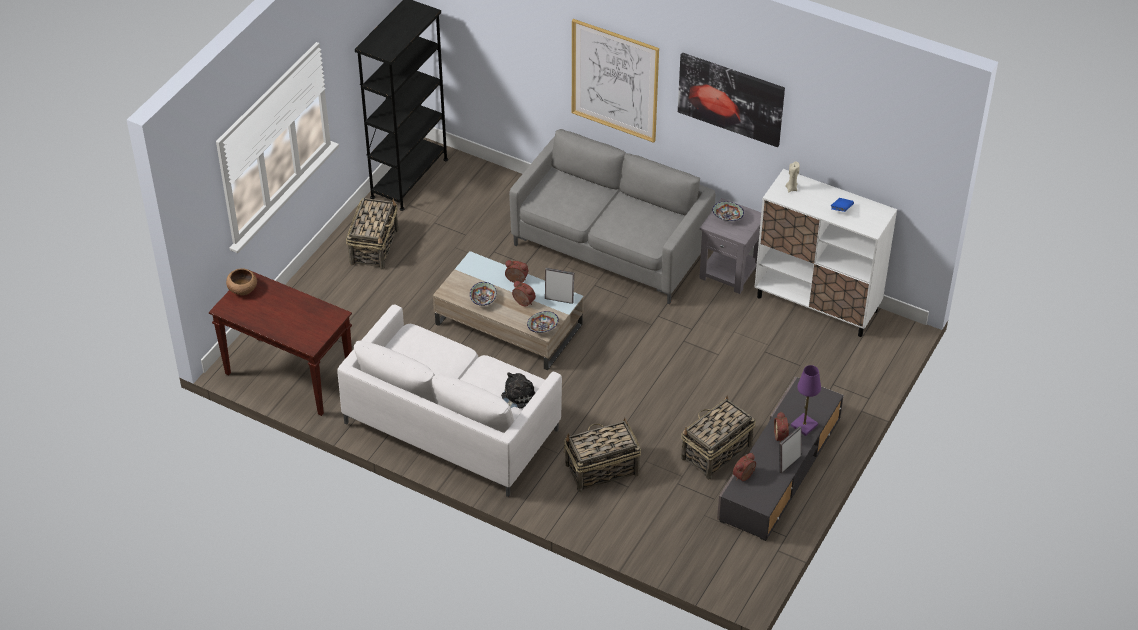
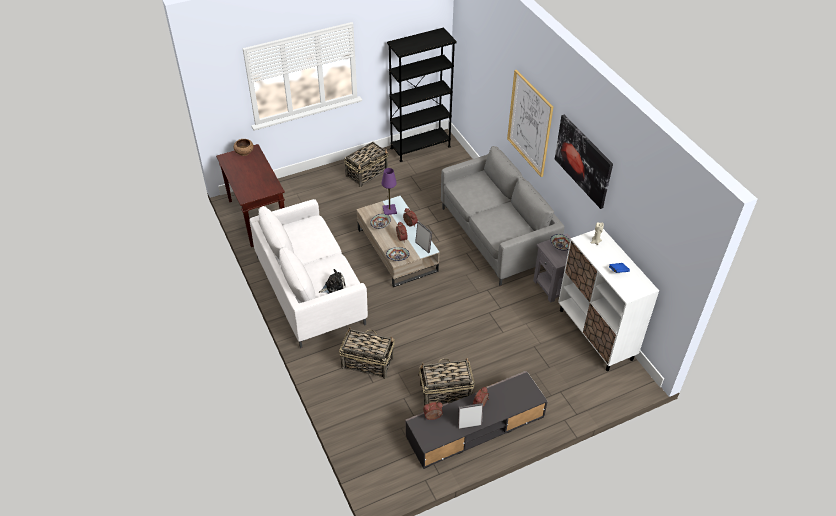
camera: 35 degrees right, 0 degrees up
purple table lamp [791,365,821,436] -> purple table lamp moved to [382,168,397,215]

